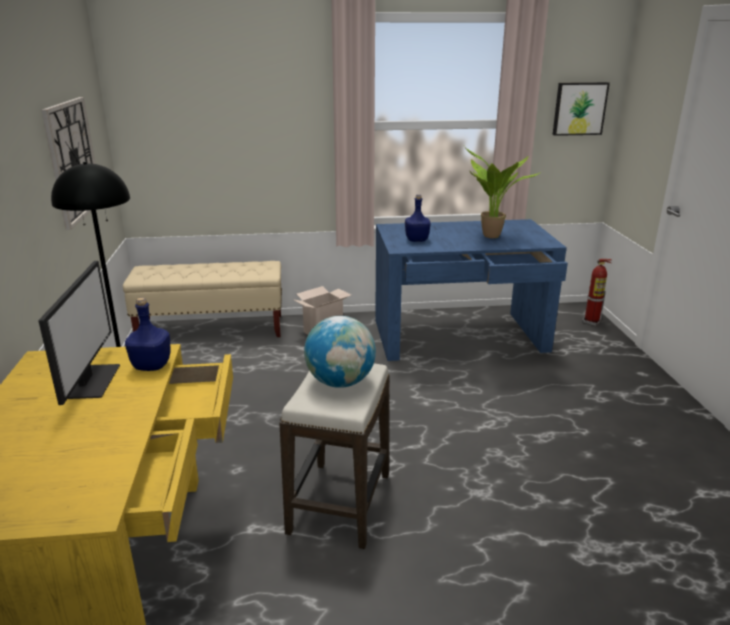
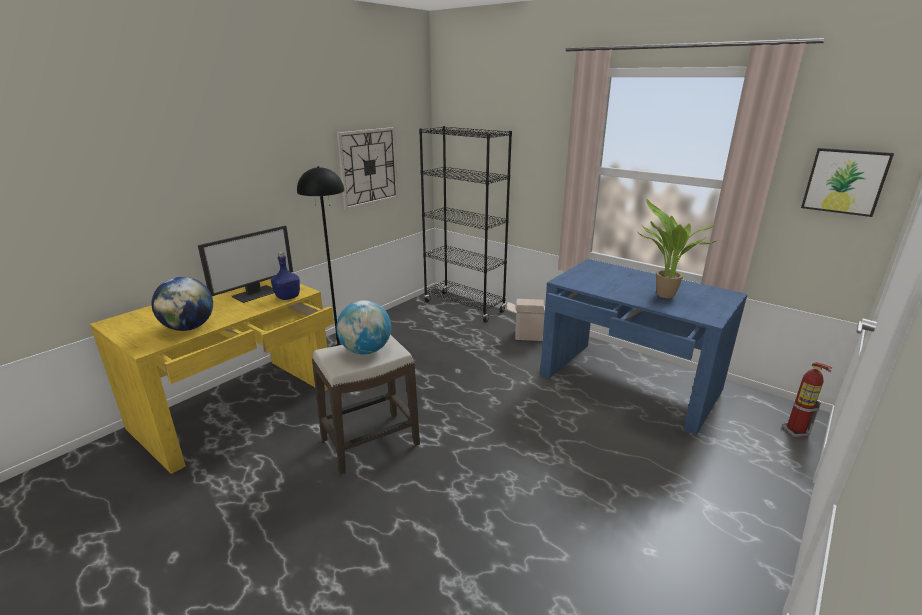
camera: 45 degrees right, 0 degrees up
beige bench [123,261,282,337] -> black bookcase [419,126,512,322]
blue bottle [405,194,430,242] -> none
none -> globe [151,277,213,331]

